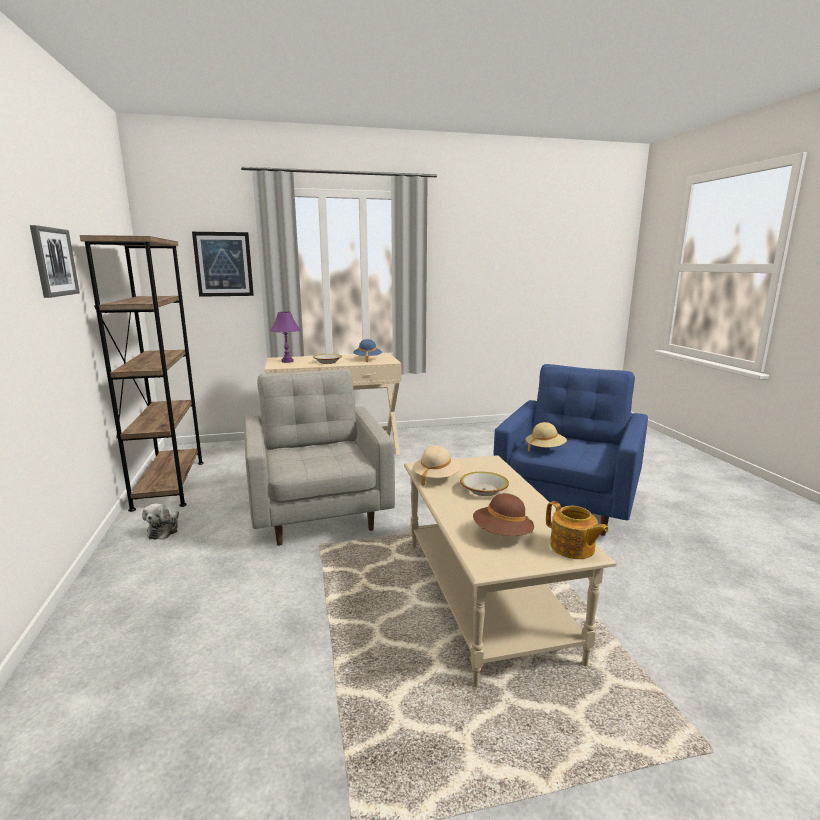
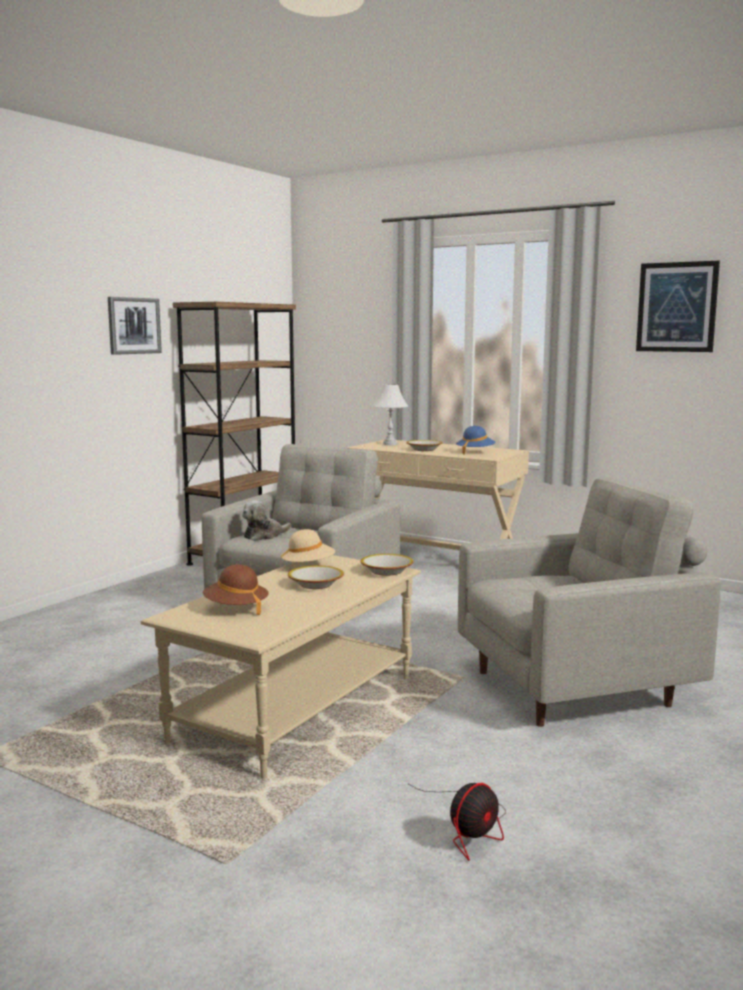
camera: 45 degrees right, 5 degrees down
plush toy [142,503,179,540] -> plush toy moved to [242,500,291,541]
picture [192,232,254,297] -> picture moved to [636,261,720,352]
purple table lamp [270,312,301,363] -> white table lamp [372,384,408,445]
blue armchair [493,364,648,536] -> grey armchair [458,476,721,727]
beige hat [526,422,567,451] -> none
teapot [546,501,609,559] -> none
none -> bowl [360,554,414,576]
none -> fan [409,783,506,861]

